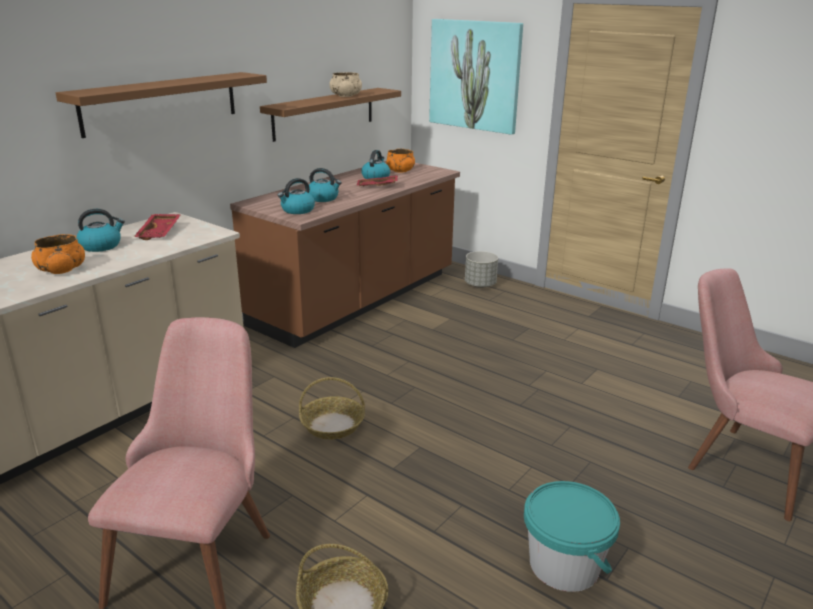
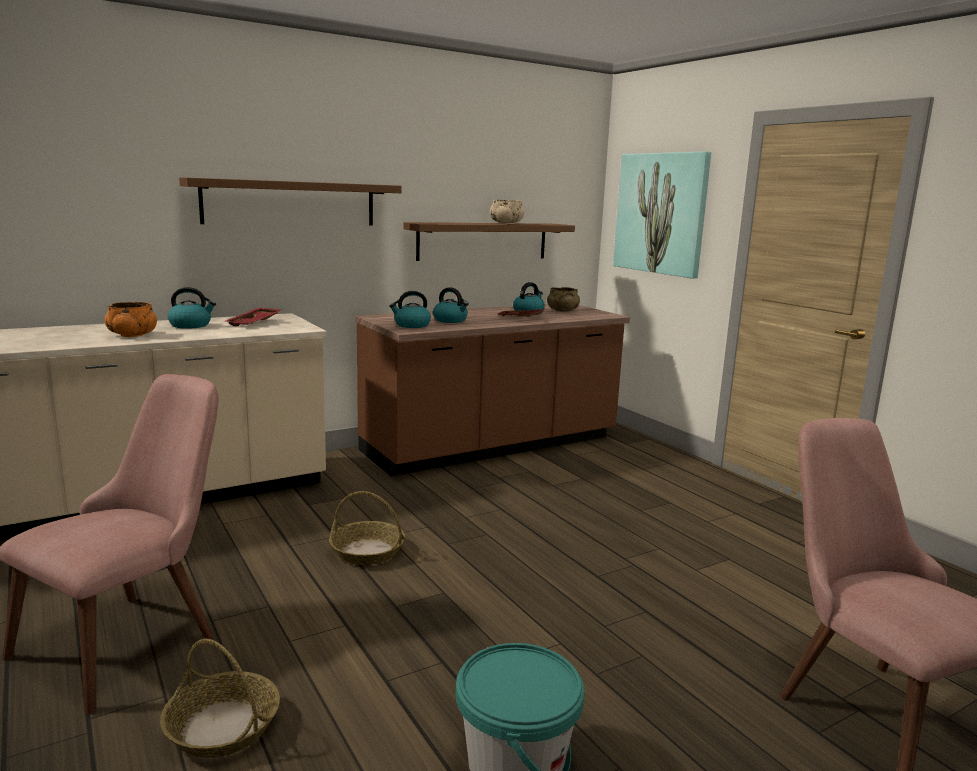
camera: 20 degrees right, 10 degrees down
orange bowl [386,149,415,172] -> beige bowl [547,287,580,312]
grey planter [465,251,498,288] -> none

